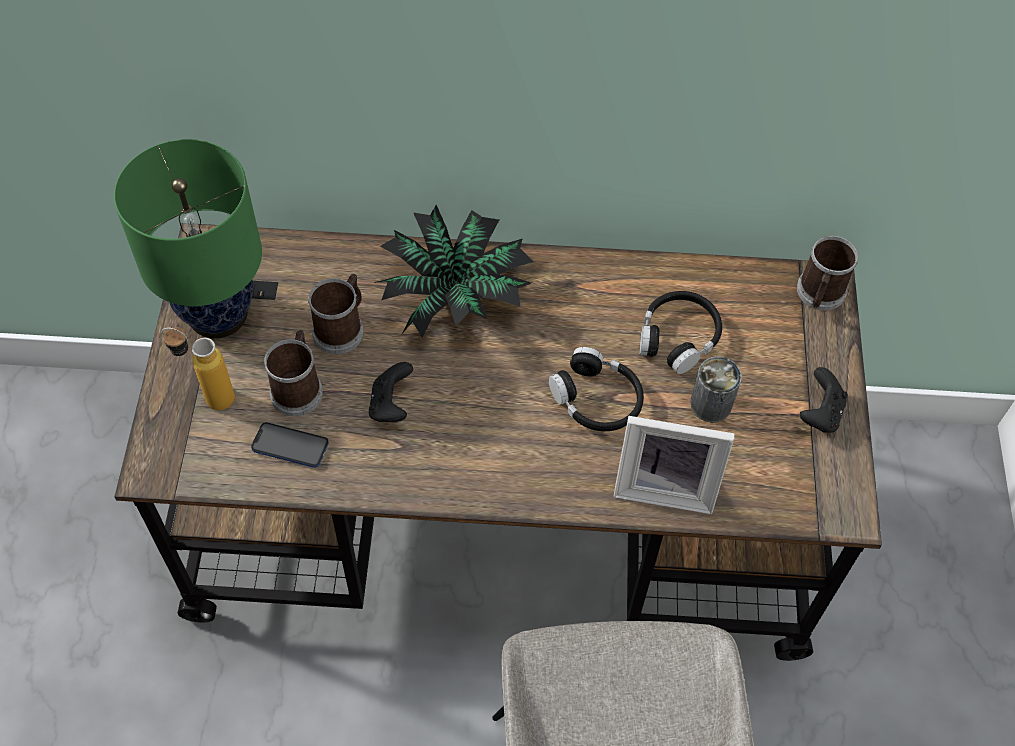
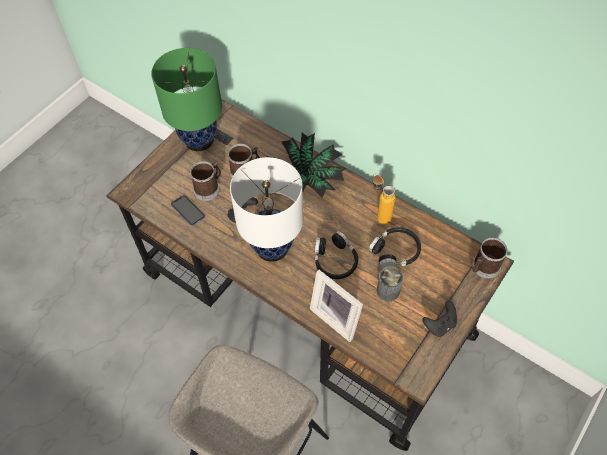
camera: 35 degrees right, 0 degrees up
bottle [162,327,235,410] -> bottle moved to [372,174,396,224]
none -> white table lamp [230,157,303,262]

